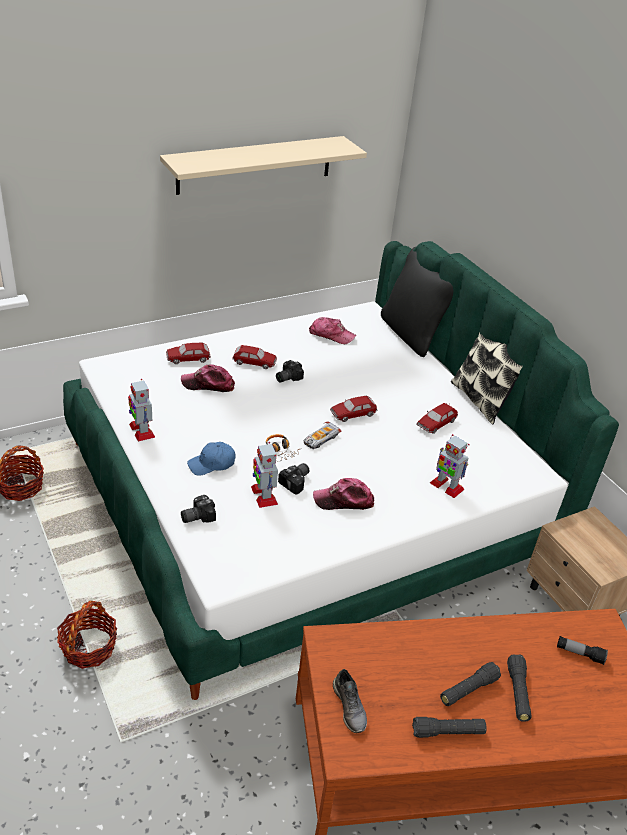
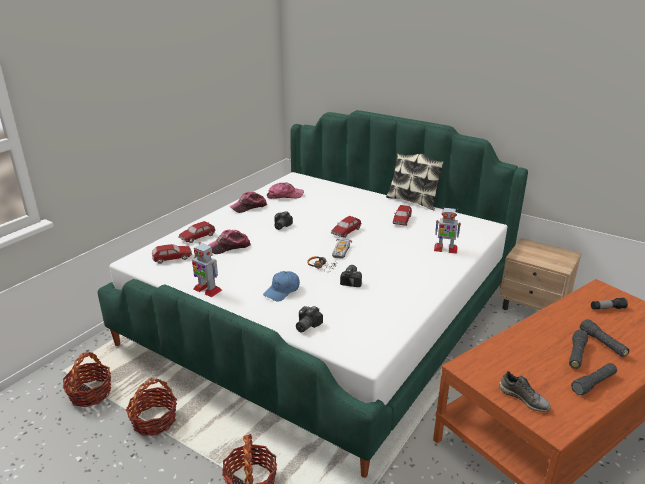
camera: 25 degrees left, 10 degrees down
beige shelf [160,136,367,195] -> none
toy car [232,345,277,369] -> toy car moved to [152,244,192,264]
toy robot [251,442,278,508] -> none
cap [313,478,375,510] -> cap moved to [229,192,267,213]
black pillow [381,247,453,357] -> none
none -> basket [126,378,177,436]

